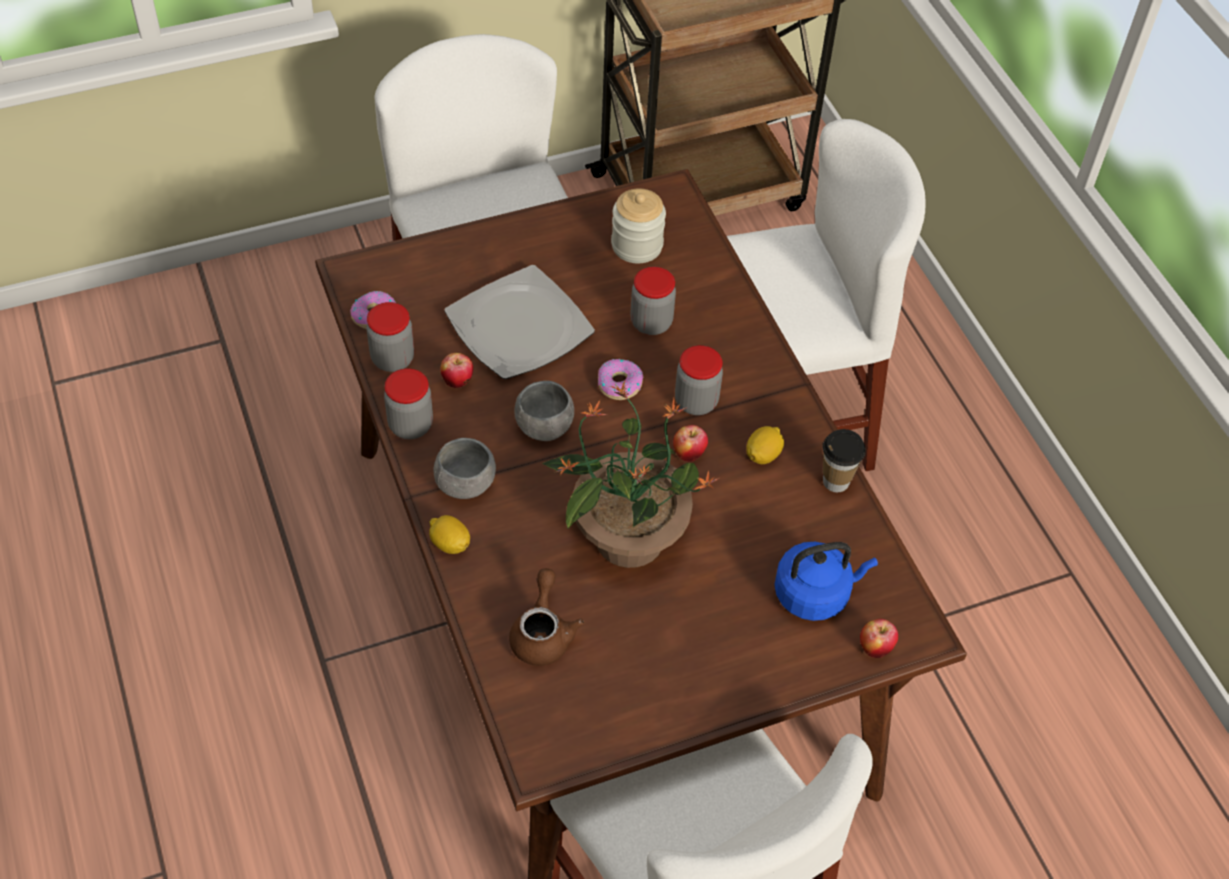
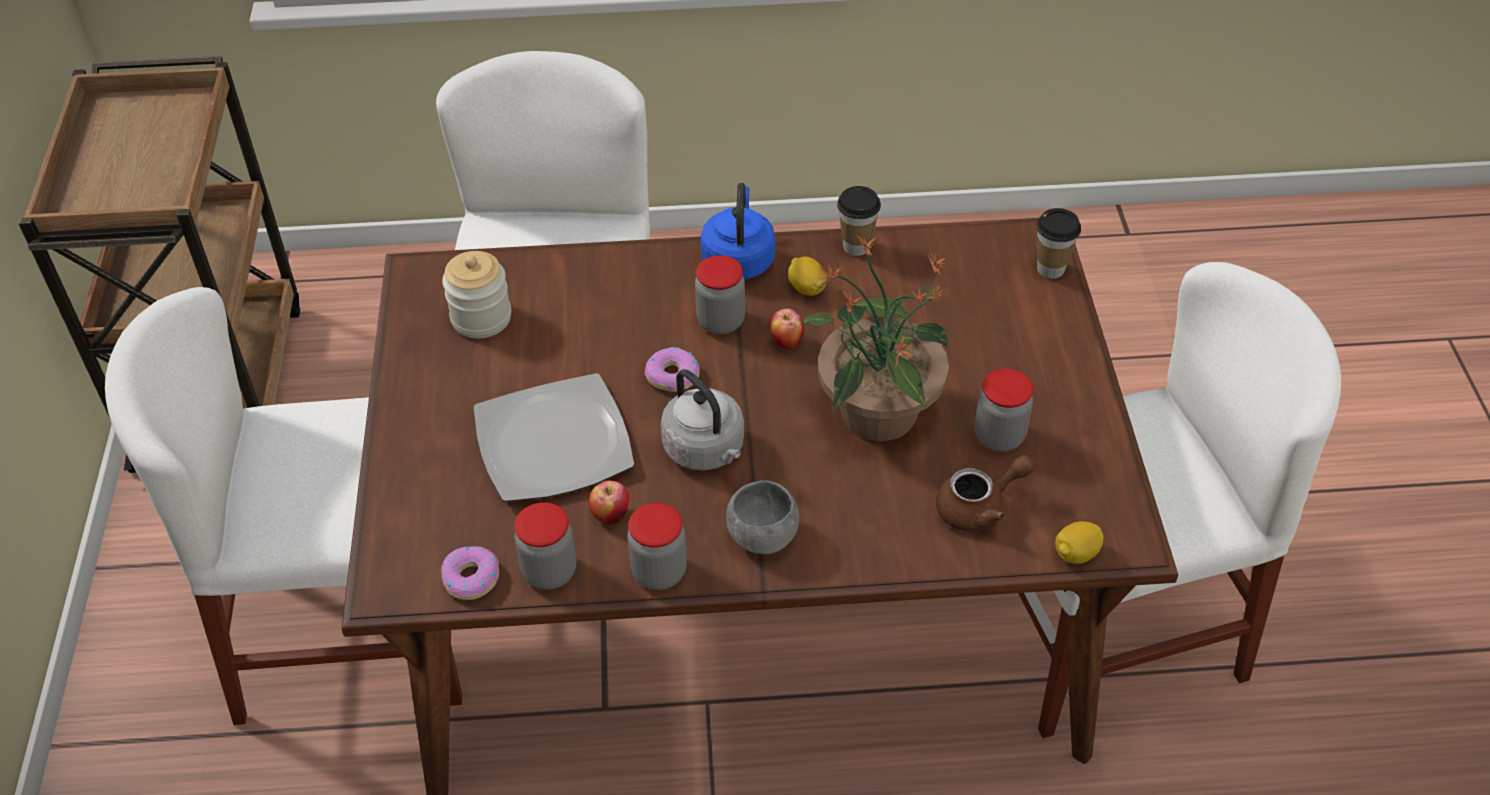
camera: 70 degrees left, 5 degrees down
lemon [429,515,470,554] -> lemon moved to [1055,521,1103,564]
brown teapot [509,568,585,666] -> brown teapot turned 135 degrees clockwise [936,455,1034,531]
grey bowl [515,381,574,441] -> grey kettle [661,369,744,471]
jar [630,267,676,335] -> jar moved to [975,369,1033,452]
blue kettle [774,542,878,621] -> blue kettle moved to [701,183,775,279]
apple [860,619,898,658] -> cup [1036,208,1081,279]

